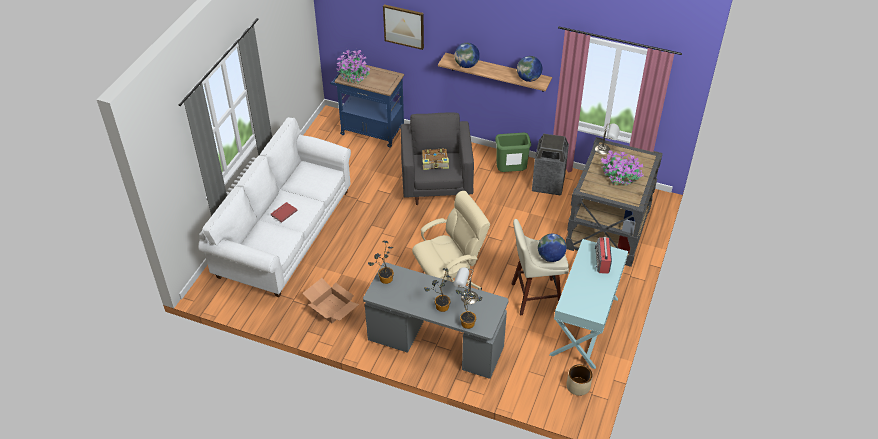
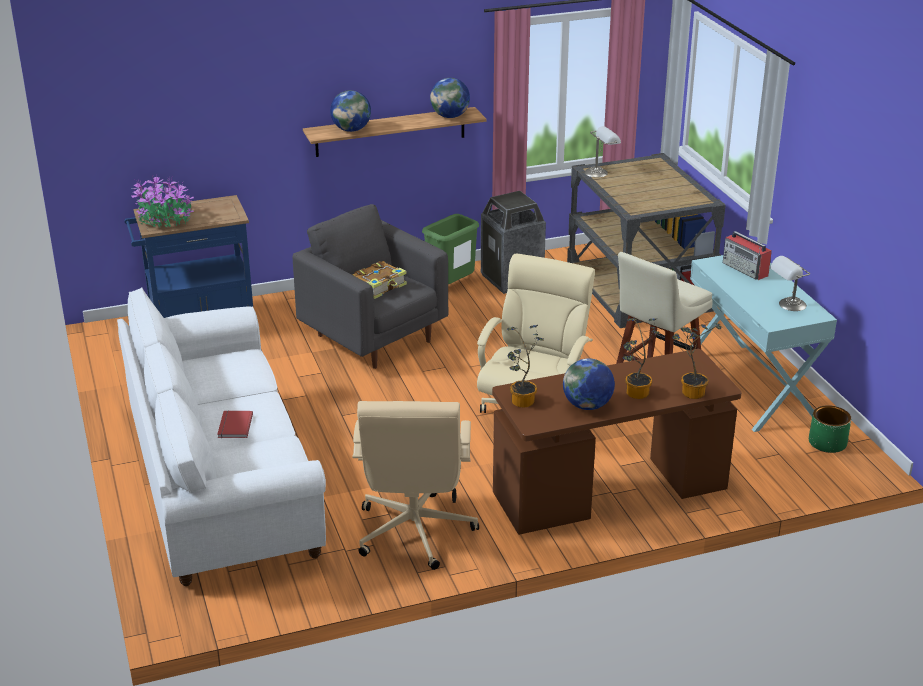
camera: 40 degrees left, 15 degrees down
cardboard box [303,278,359,323] -> beige office chair [352,401,479,570]
grey desk [363,262,509,379] -> brown desk [492,349,742,535]
picture [383,4,424,50] -> none
white table lamp [453,267,478,304] -> white table lamp moved to [770,256,810,311]
globe [538,234,566,262] -> globe moved to [563,358,615,410]
beige planter [567,364,593,396] -> green planter [809,405,851,453]
potted plant [601,150,644,186] -> none

